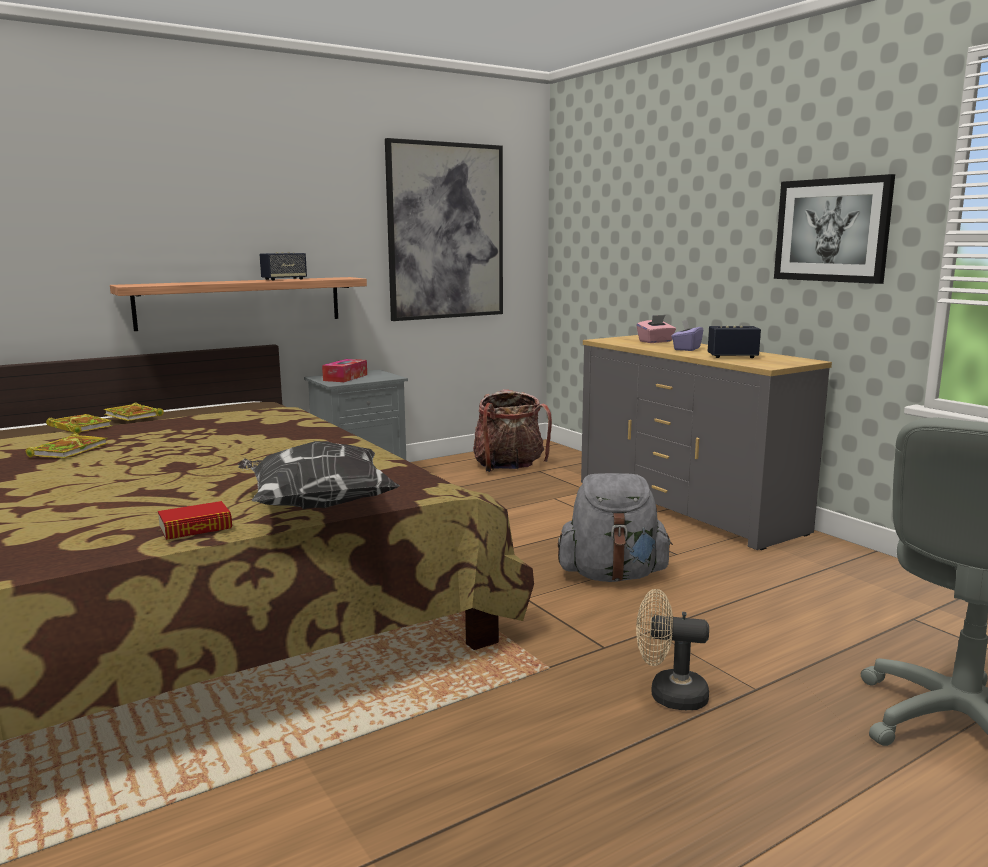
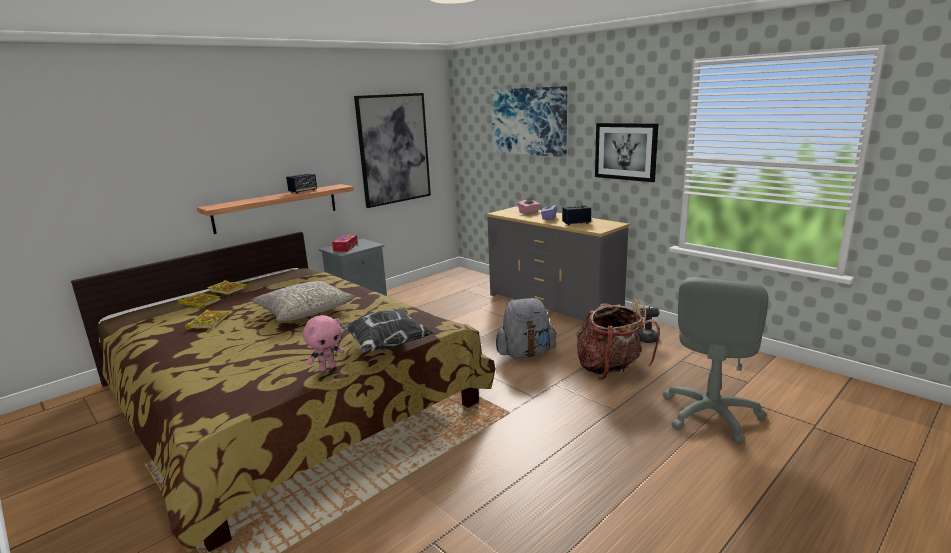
camera: 10 degrees left, 5 degrees up
book [158,501,232,540] -> pink plush toy [303,315,344,372]
backpack [473,389,552,472] -> backpack moved to [577,303,660,380]
beige fan [636,589,709,710] -> beige fan moved to [630,298,659,343]
none -> grey pillow [251,281,355,321]
none -> picture [491,86,567,157]

